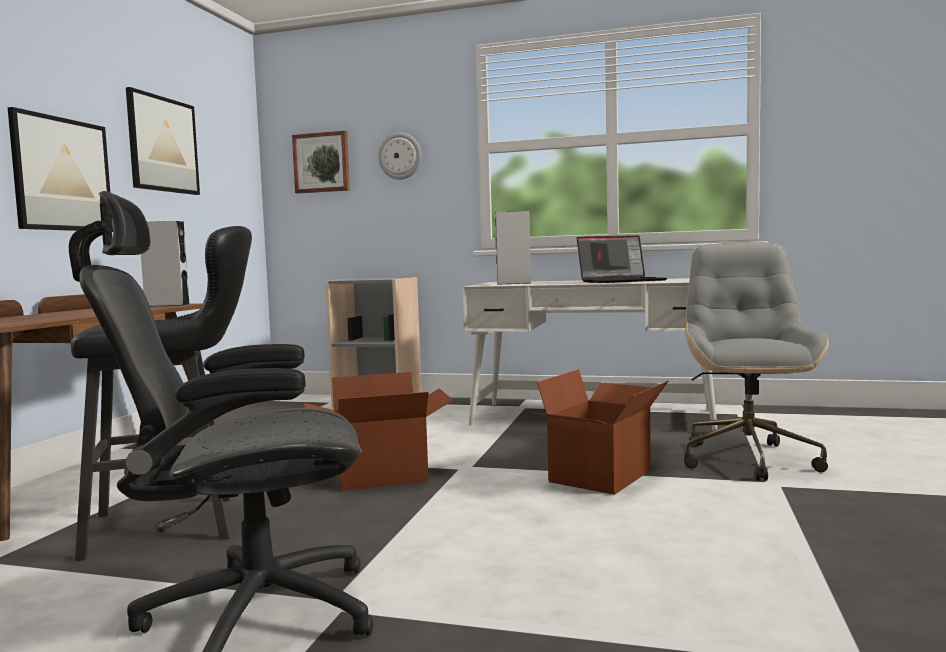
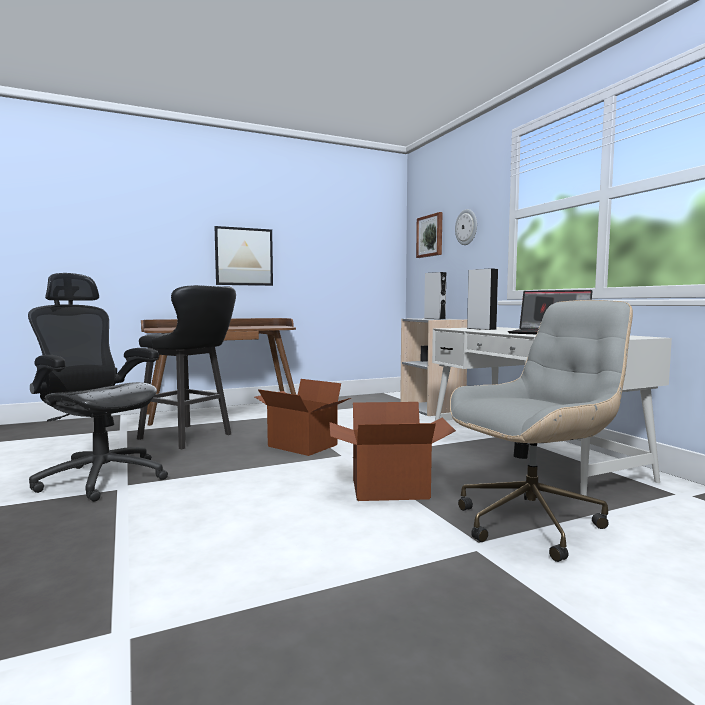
camera: 50 degrees right, 0 degrees up
picture [126,87,200,195] -> none
grey speaker [141,221,190,307] -> grey speaker moved to [424,272,446,319]

